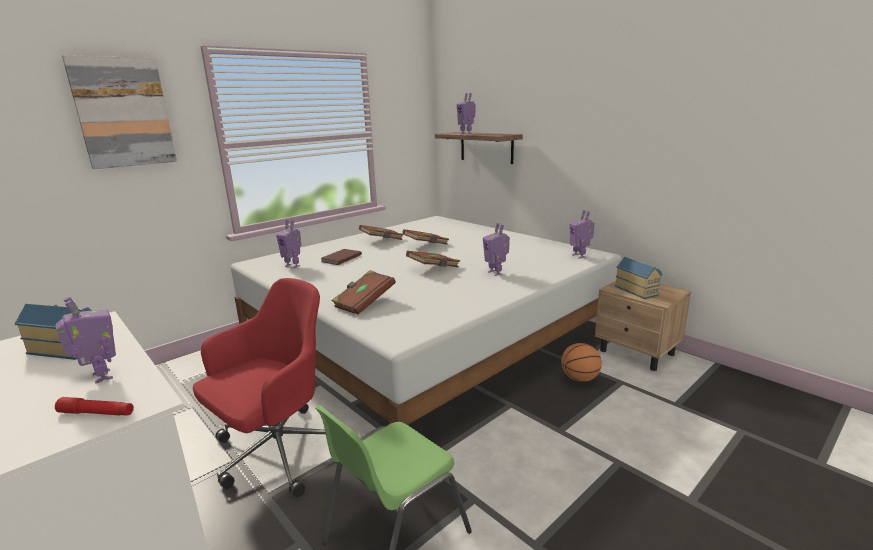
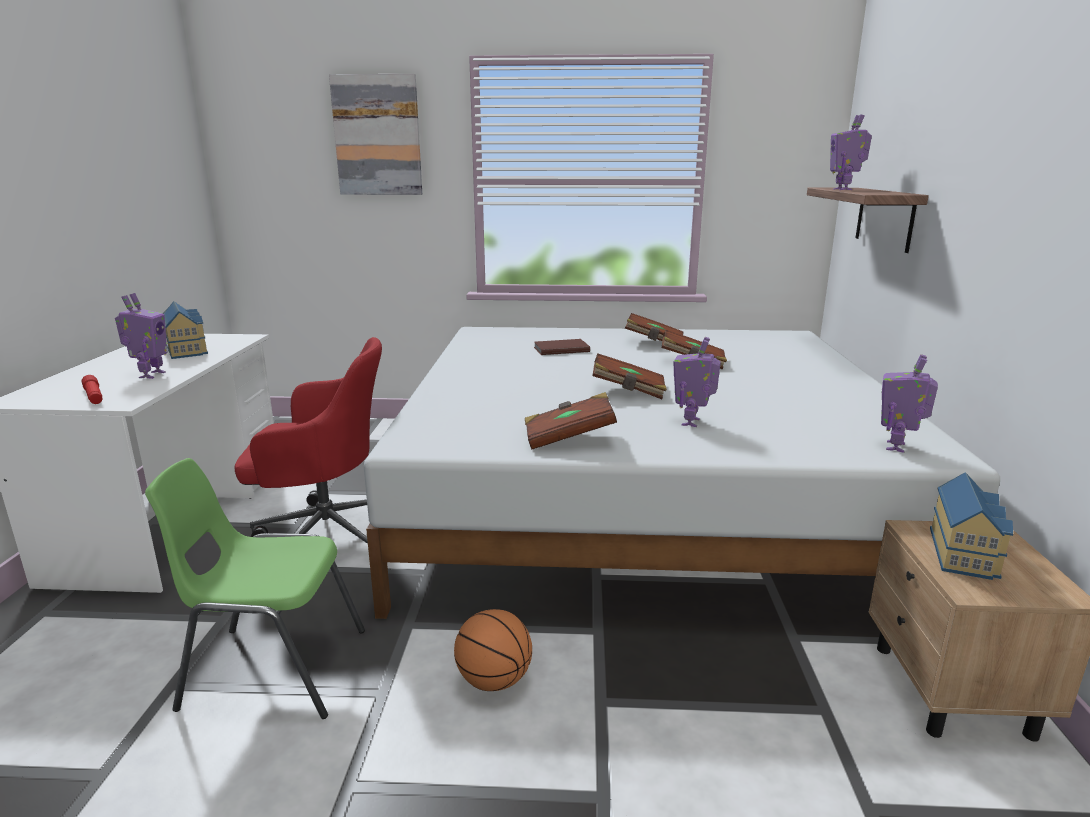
camera: 45 degrees right, 0 degrees up
toy robot [276,220,301,268] -> none
brown book [331,270,396,315] -> brown book moved to [525,392,617,449]
basketball [561,343,602,382] -> basketball moved to [454,609,532,691]

